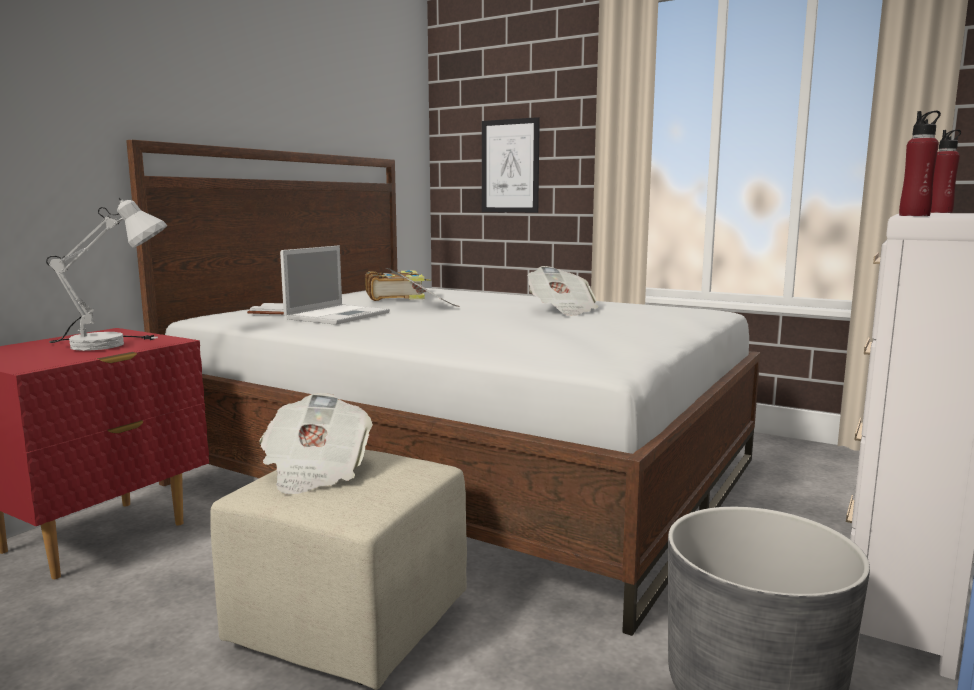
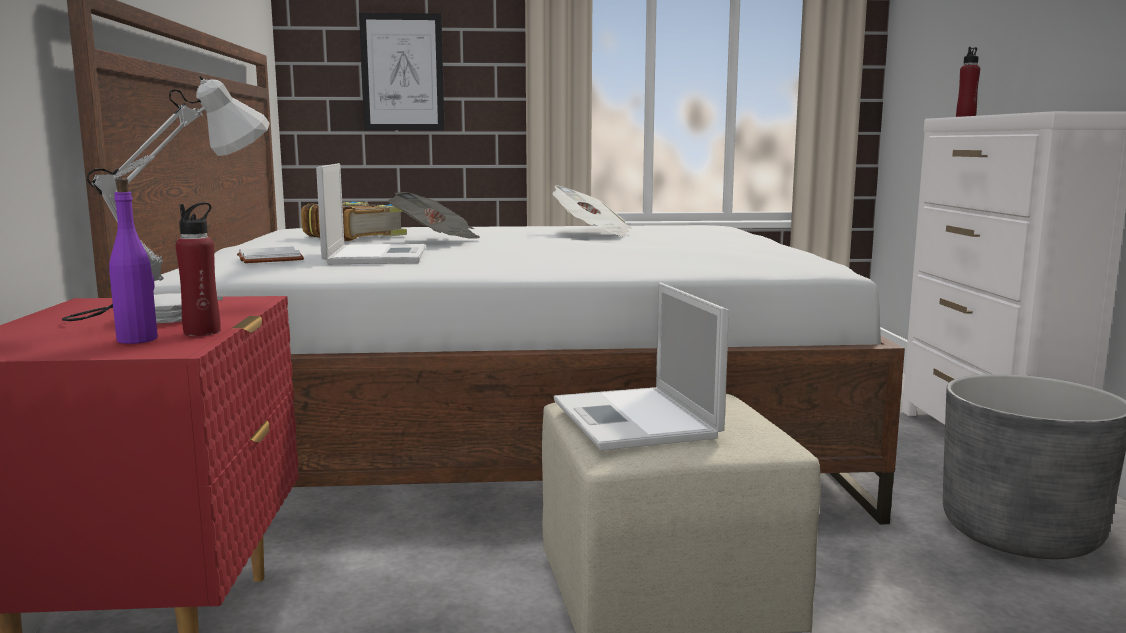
camera: 35 degrees left, 0 degrees up
newspaper [259,393,373,494] -> laptop [554,283,729,450]
red bottle [899,111,941,216] -> red bottle moved to [176,202,221,336]
none -> purple bottle [109,178,158,344]

